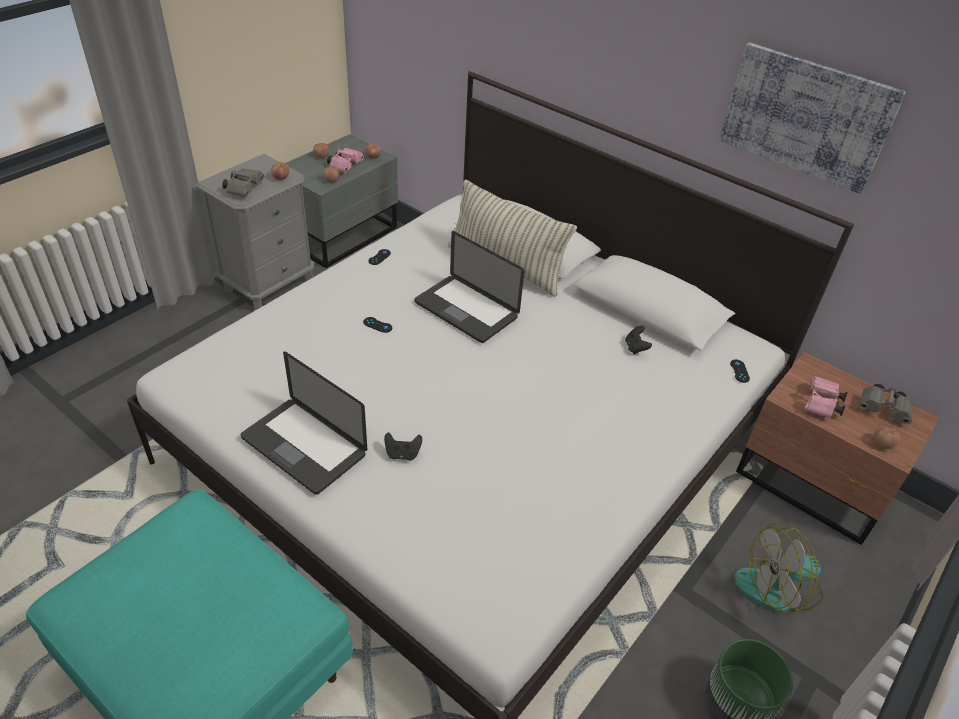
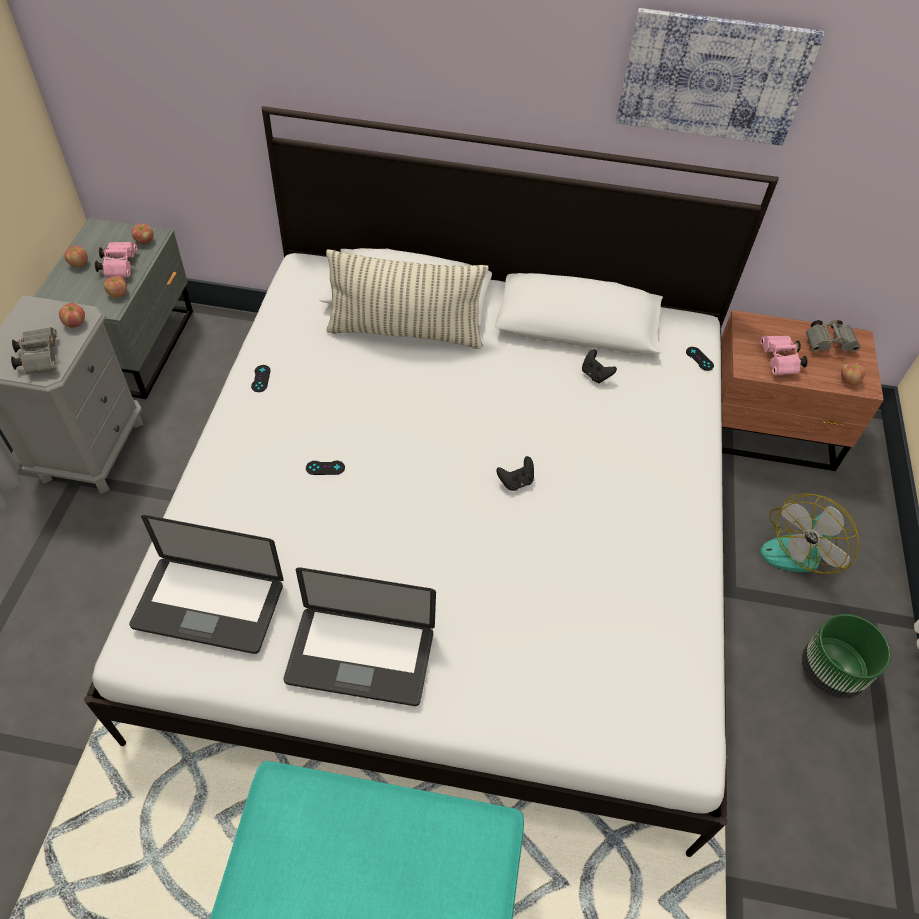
camera: 30 degrees left, 10 degrees up
black game controller [384,432,422,461] -> black game controller moved to [496,456,534,491]
laptop [414,231,524,343] -> laptop moved to [129,515,284,654]

